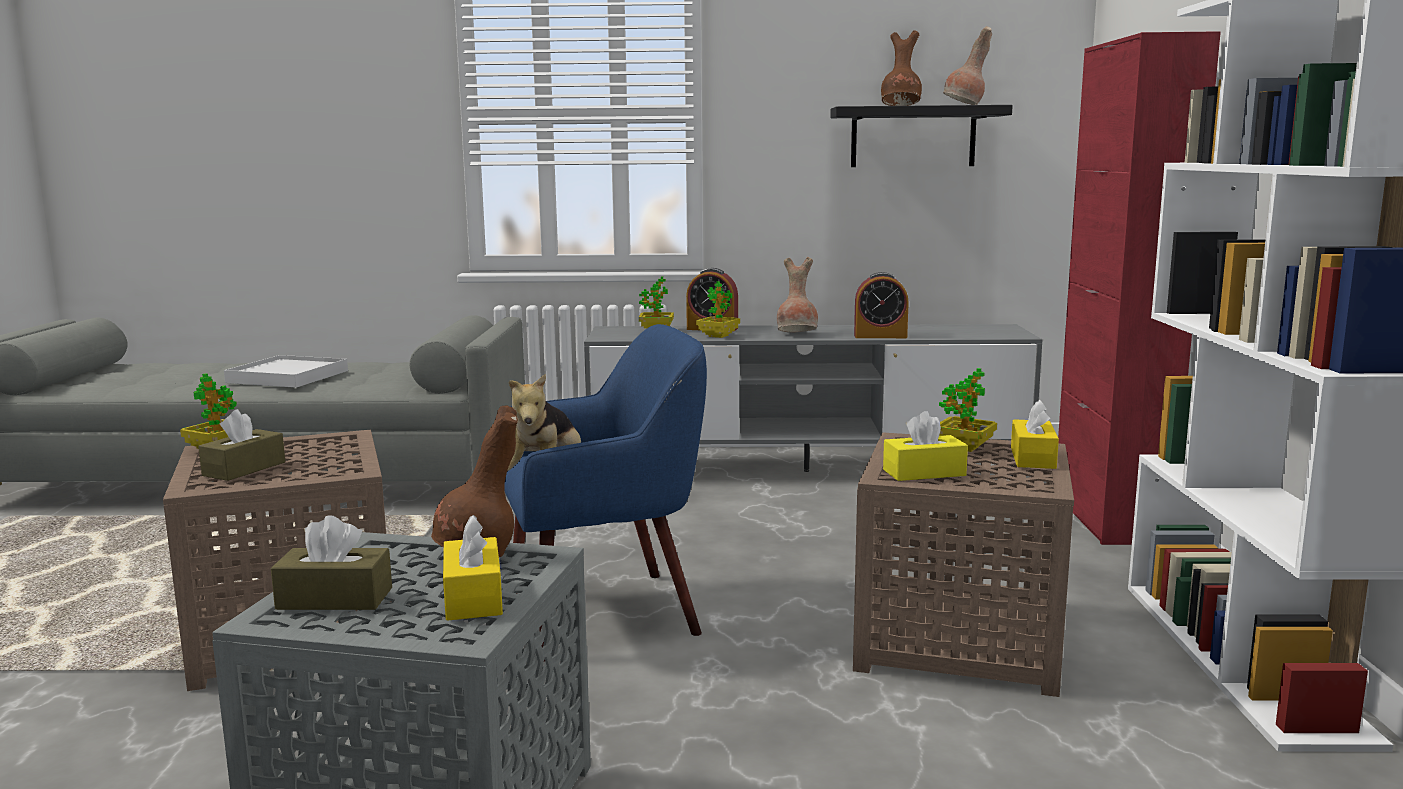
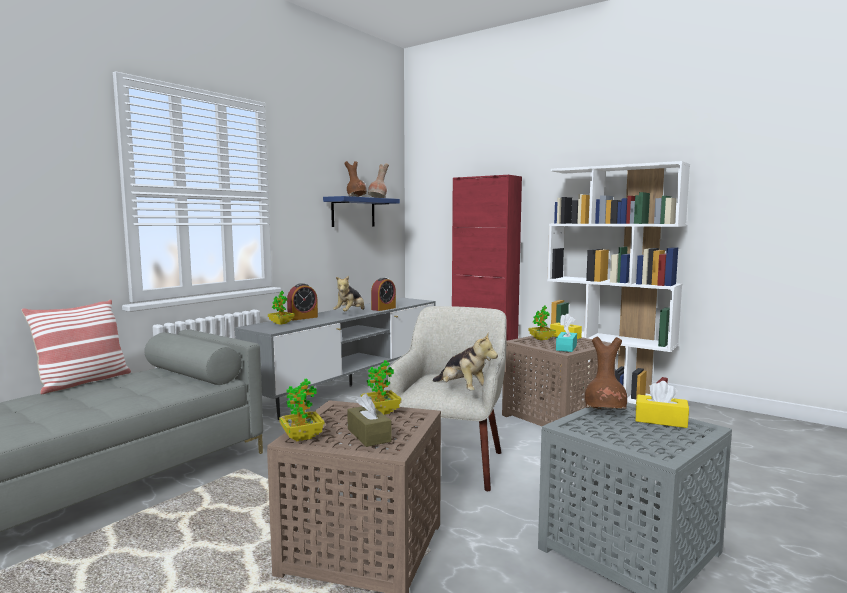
camera: 55 degrees left, 5 degrees down
white tray [224,355,348,388] -> none
brown tissue box [271,515,392,610] -> none
blue armchair [504,324,707,661] -> beige armchair [388,306,507,491]
potted plant [696,281,740,338] -> potted plant moved to [360,360,402,414]
brown vase [777,257,818,333] -> plush toy [333,276,364,311]
black shelf [830,105,1013,167] -> blue shelf [323,196,400,227]
yellow tissue box [883,411,968,481] -> turquoise tissue box [556,323,577,352]
none -> pillow [22,299,131,394]

